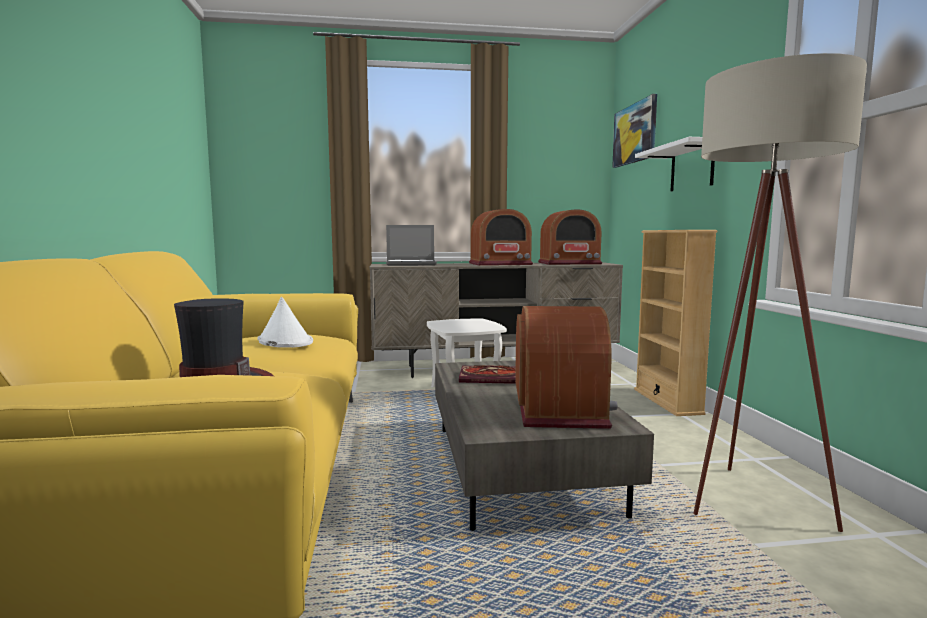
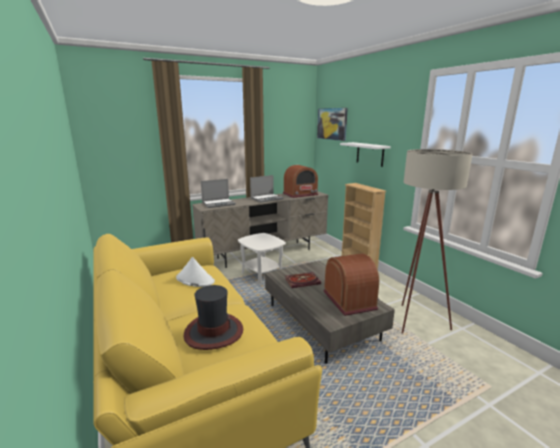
camera: 20 degrees left, 10 degrees up
radio [469,209,533,266] -> laptop [250,175,283,203]

